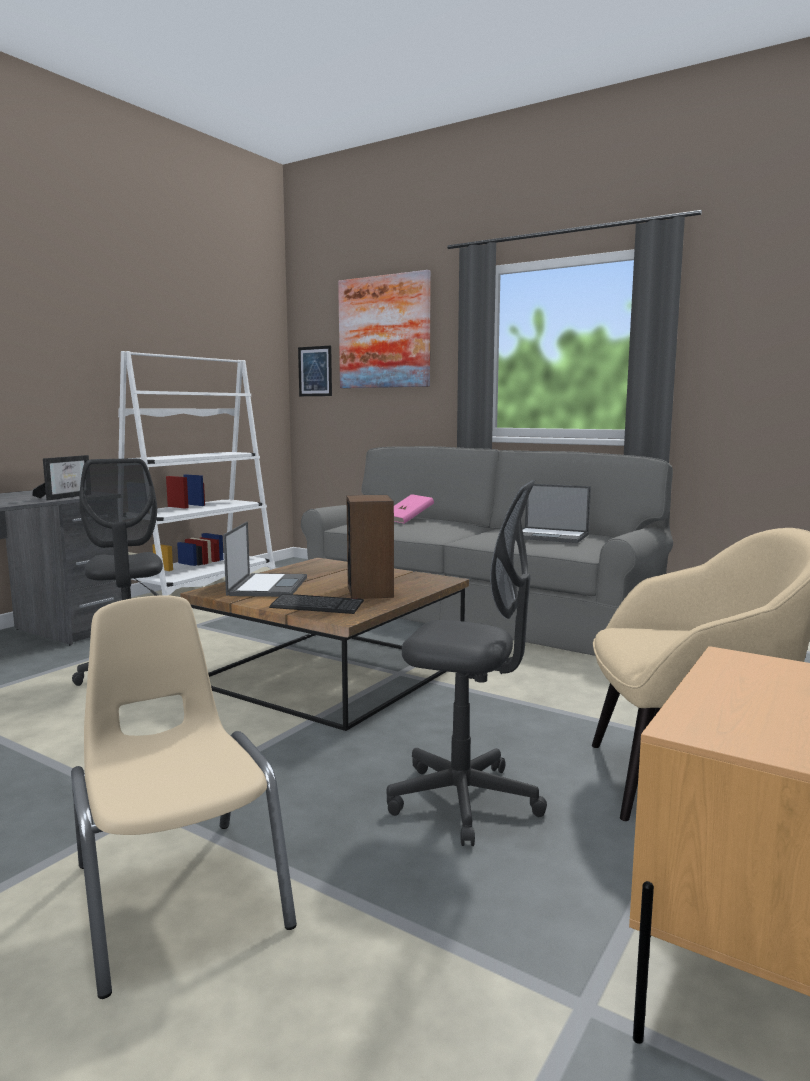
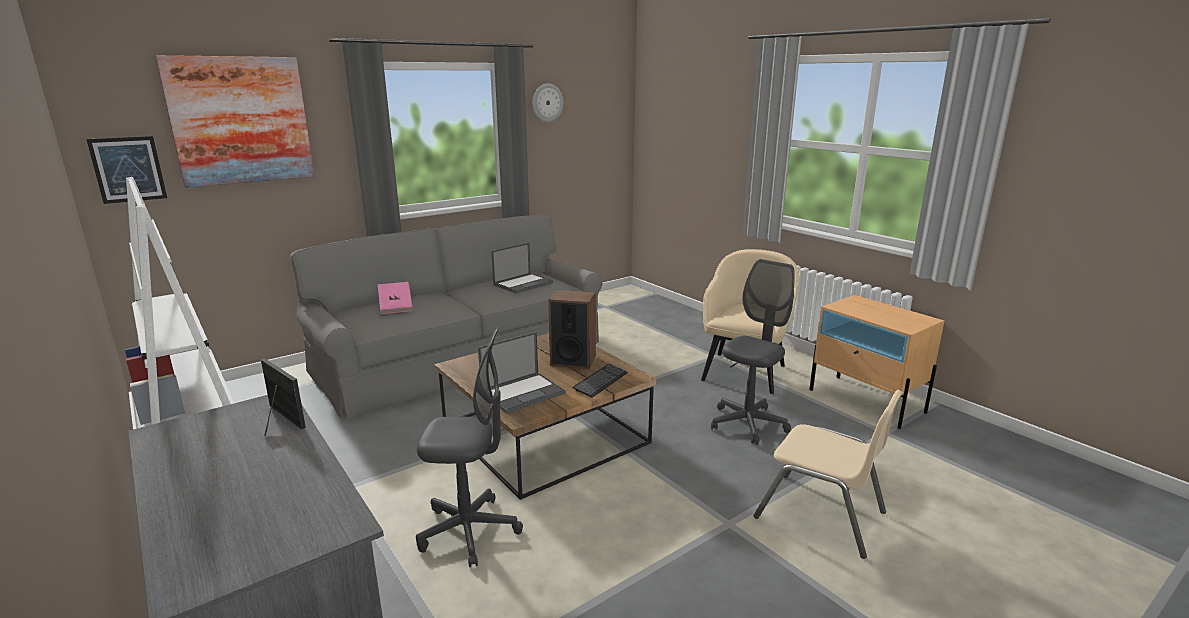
camera: 70 degrees left, 10 degrees up
beige chair [71,595,297,999] -> beige chair turned 135 degrees counterclockwise [753,390,903,559]
laptop [223,521,307,597] -> laptop turned 120 degrees clockwise [478,332,566,413]
none -> wall clock [532,84,563,122]

